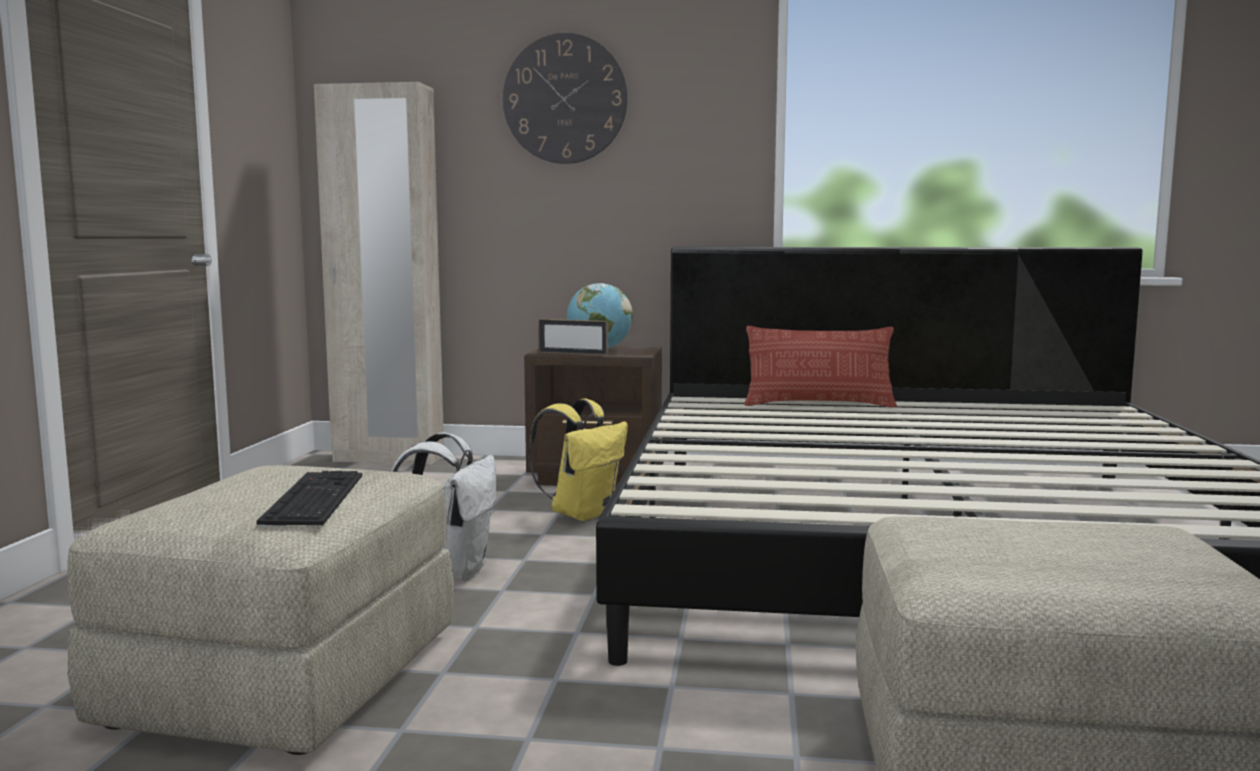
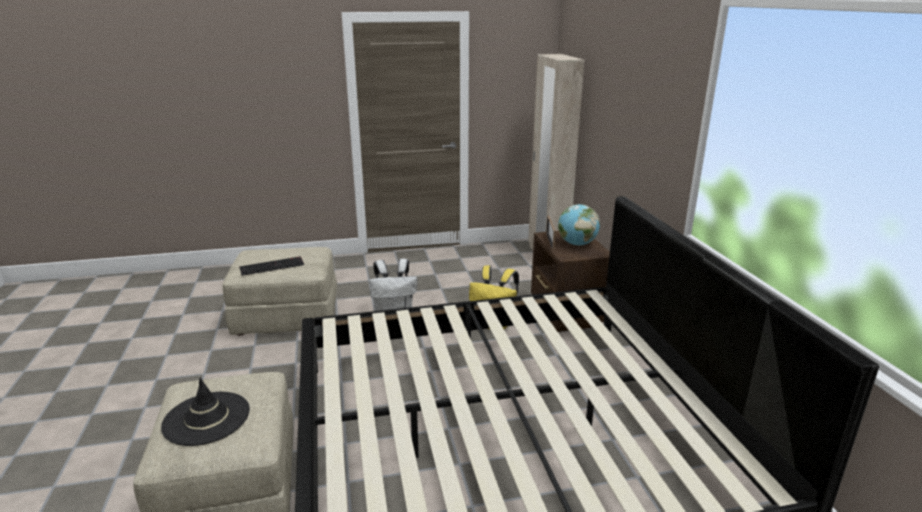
camera: 70 degrees right, 15 degrees up
wall clock [503,33,628,164] -> none
pillow [744,326,897,407] -> none
none -> black hat [161,377,250,446]

